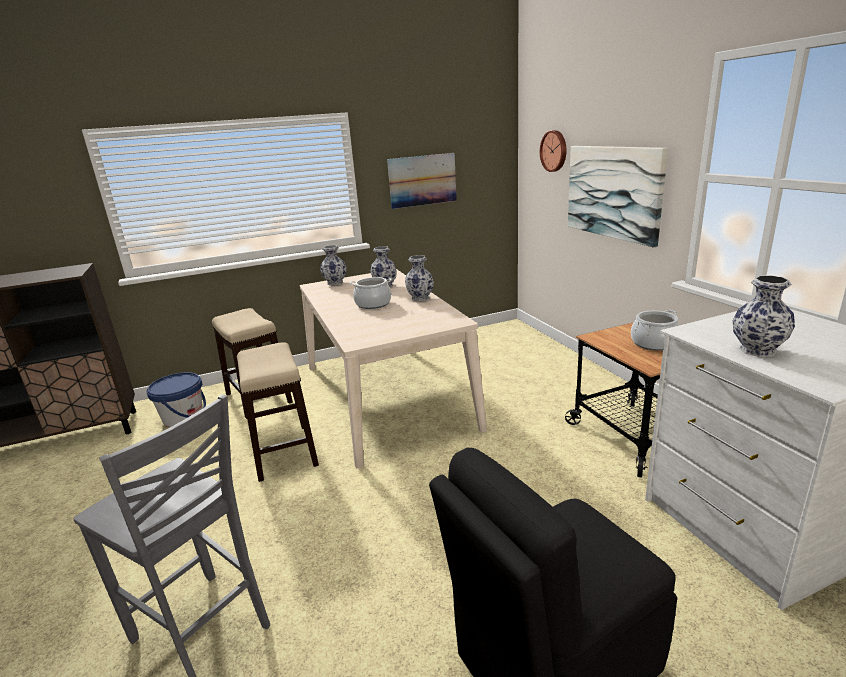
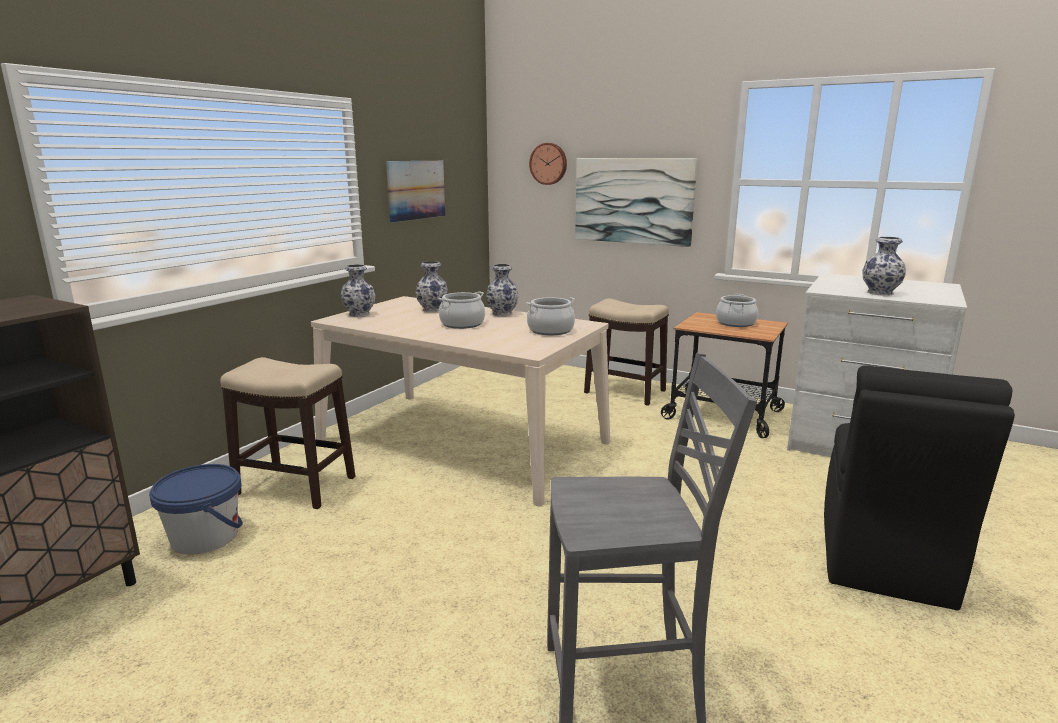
camera: 40 degrees left, 5 degrees down
stool [237,342,319,482] -> stool moved to [584,299,669,406]
none -> cooking pot [526,297,575,335]

